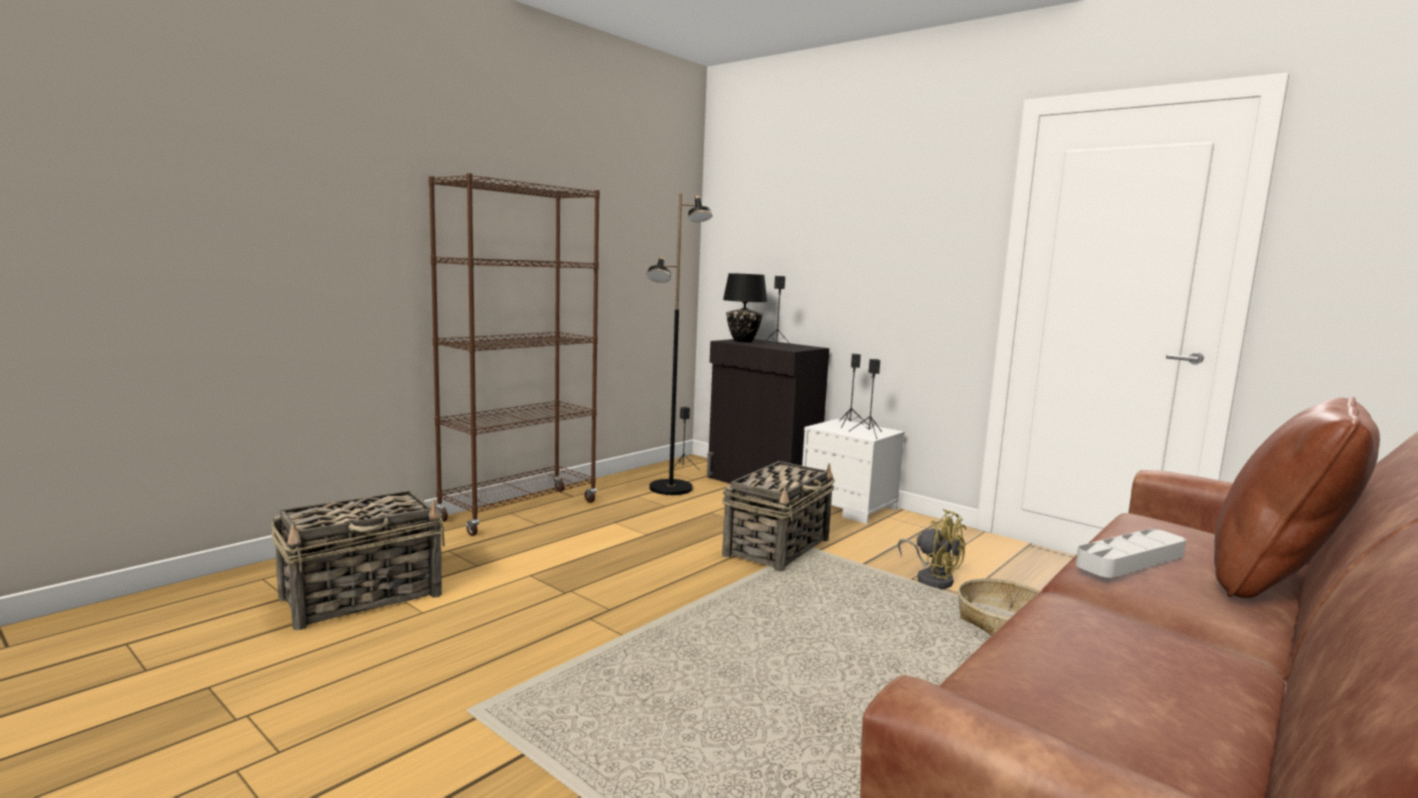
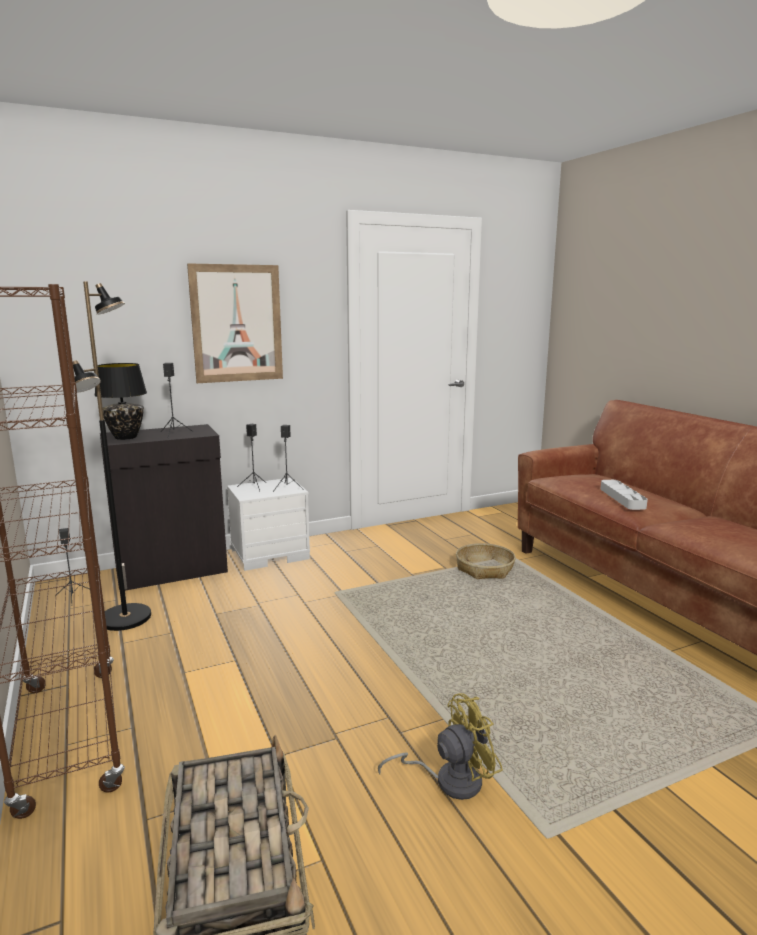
camera: 65 degrees left, 5 degrees up
basket [722,461,835,571] -> none
yellow fan [898,509,966,589] -> yellow fan moved to [378,693,503,800]
brown pillow [1214,397,1380,598] -> none
none -> picture [187,263,283,383]

